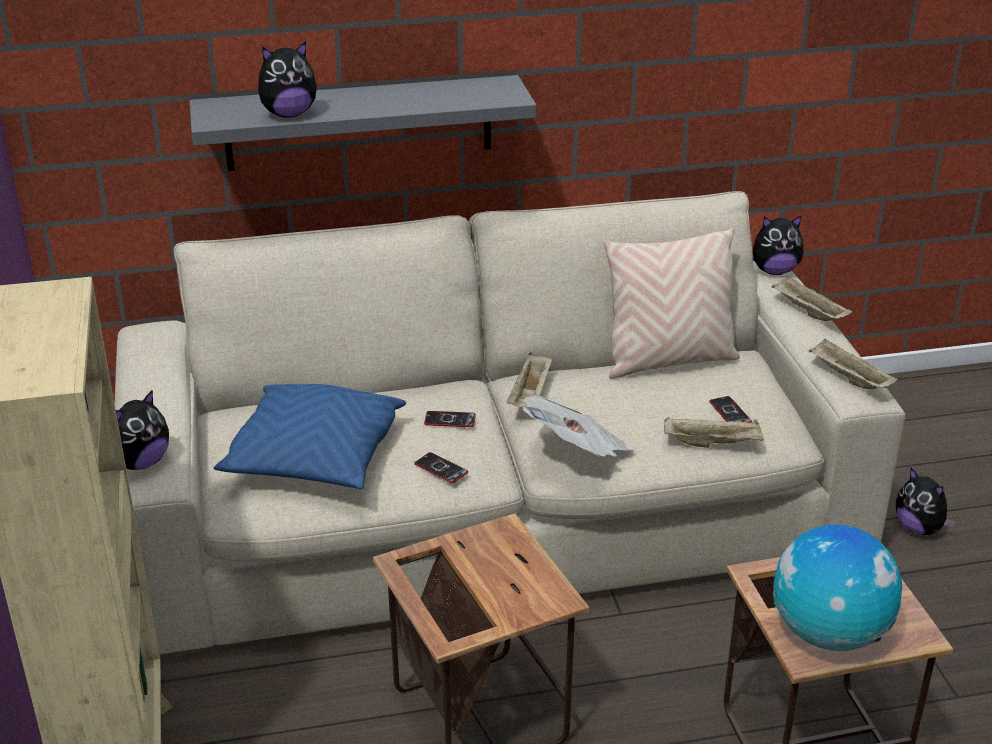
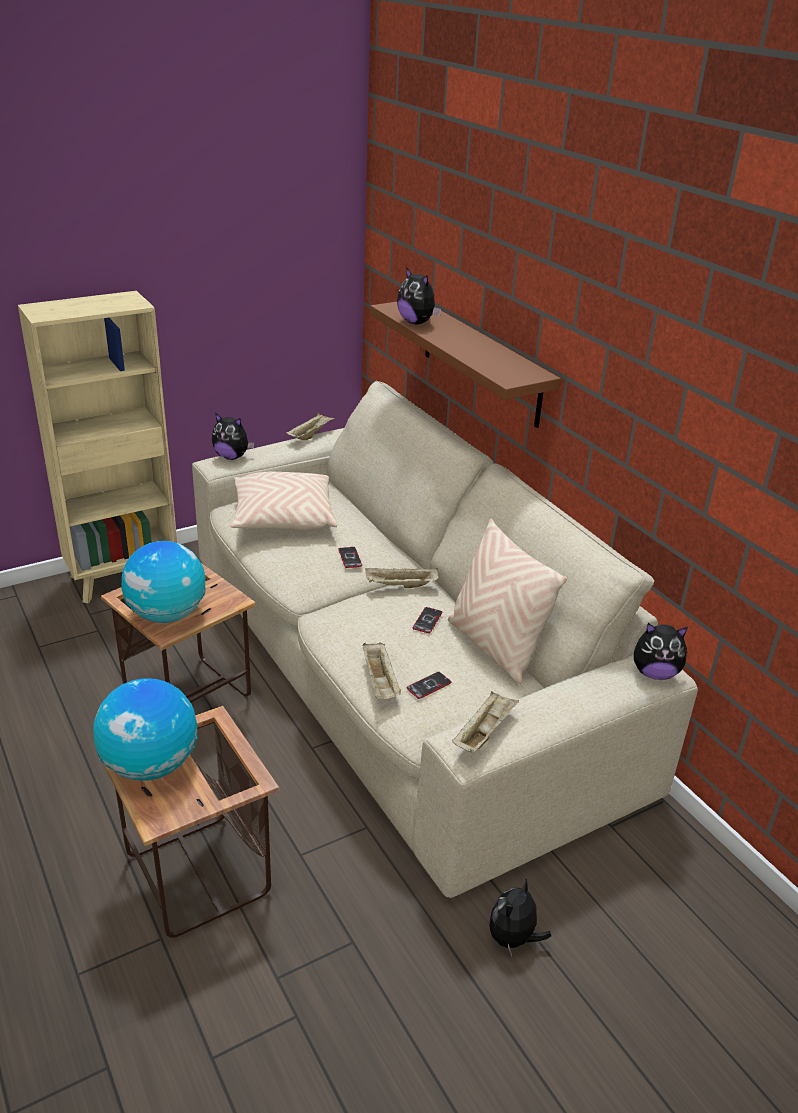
camera: 70 degrees right, 0 degrees up
grey shelf [190,75,536,171] -> brown shelf [370,302,561,428]
blue pillow [214,384,406,489] -> beige pillow [230,472,337,531]
phone [414,452,468,483] -> phone moved to [412,607,443,633]
newspaper [522,395,634,457] -> none
plush toy [753,215,803,275] -> plush toy turned 60 degrees counterclockwise [634,623,688,680]
beige tray [772,276,853,321] -> beige tray moved to [286,413,335,440]
none -> globe [121,541,206,623]

